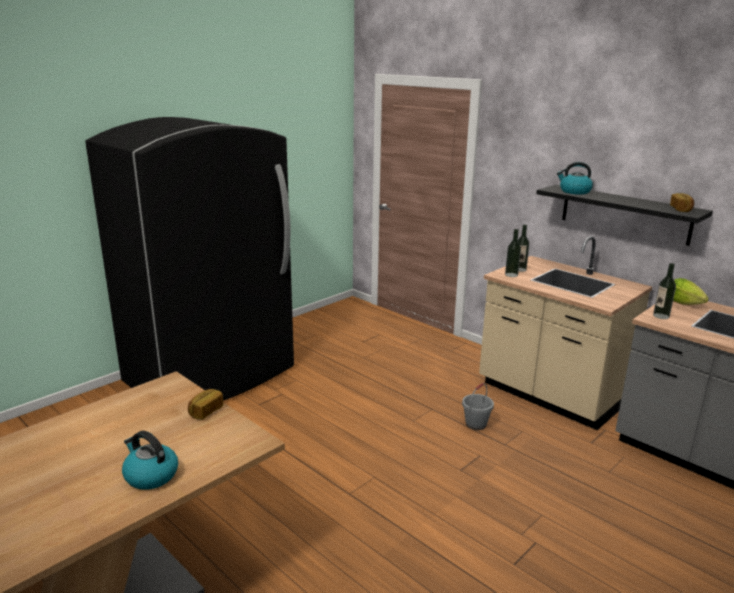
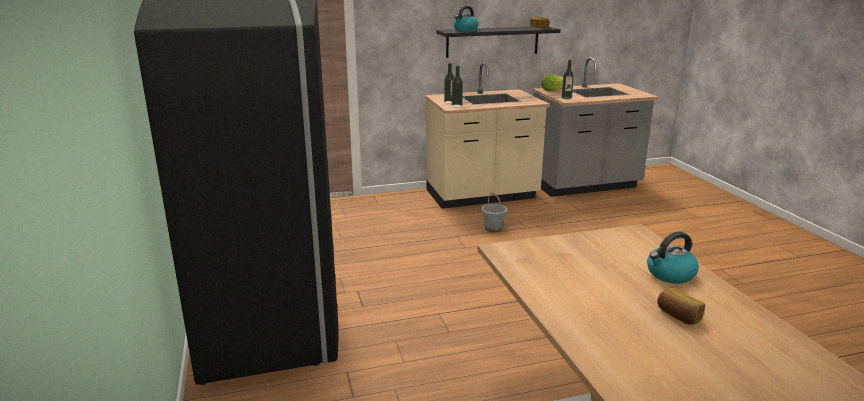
camera: 60 degrees left, 0 degrees up
bread [188,389,224,419] -> bread moved to [657,288,705,325]

